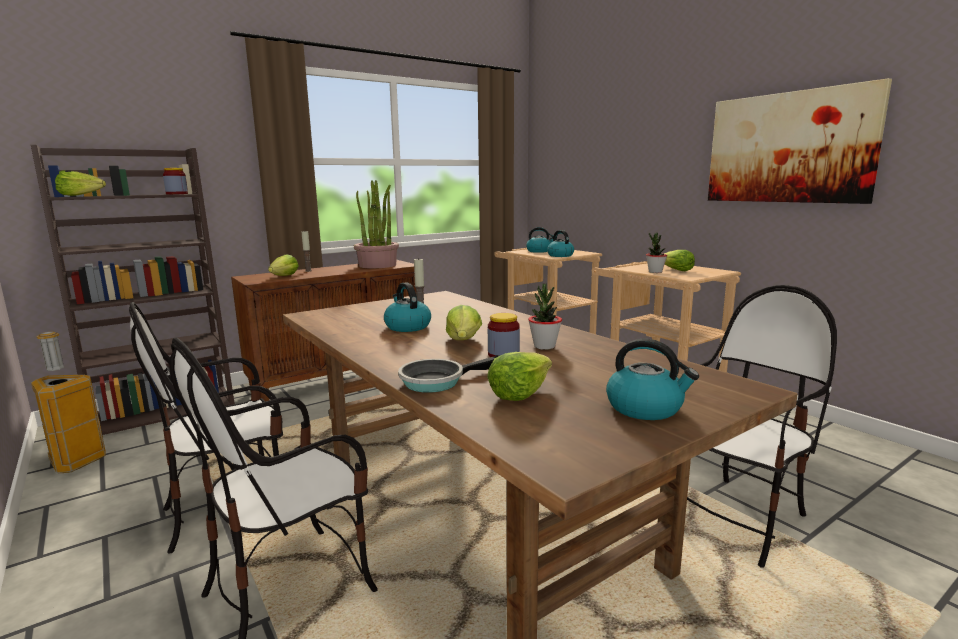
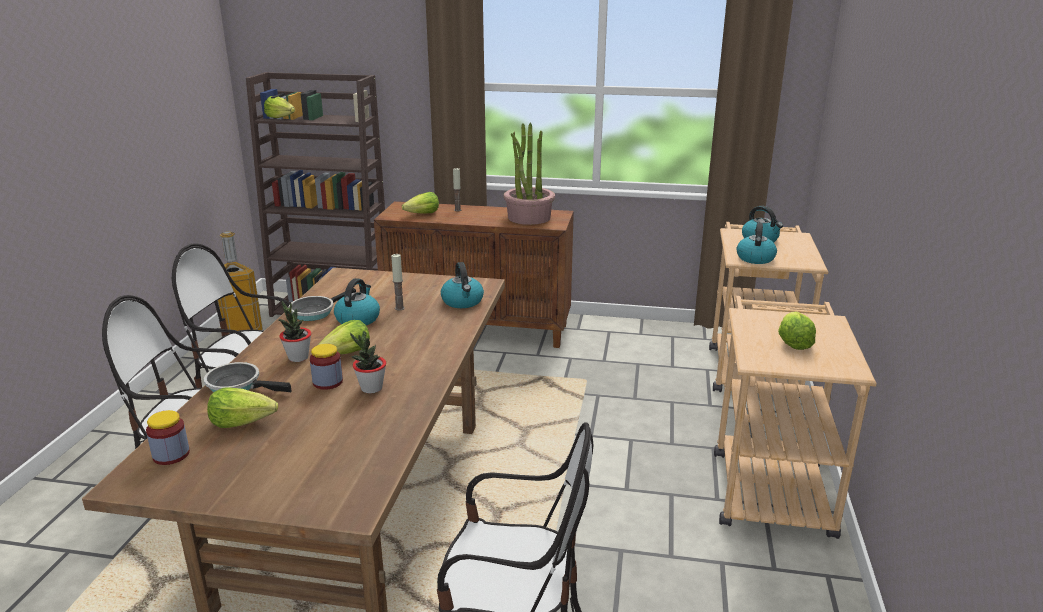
camera: 45 degrees right, 10 degrees up
jar [163,168,188,194] -> jar moved to [146,410,190,465]
kettle [606,339,699,420] -> kettle moved to [441,262,484,308]
potted plant [646,233,667,273] -> potted plant moved to [279,301,311,362]
picture [708,78,892,204] -> none
none -> frying pan [289,288,356,321]

